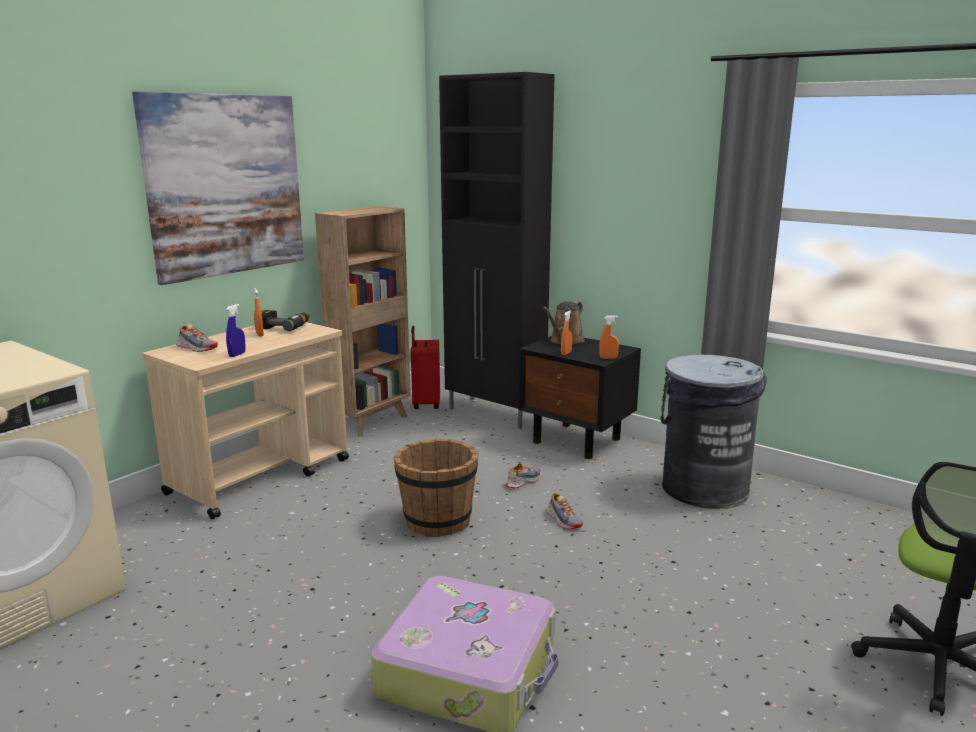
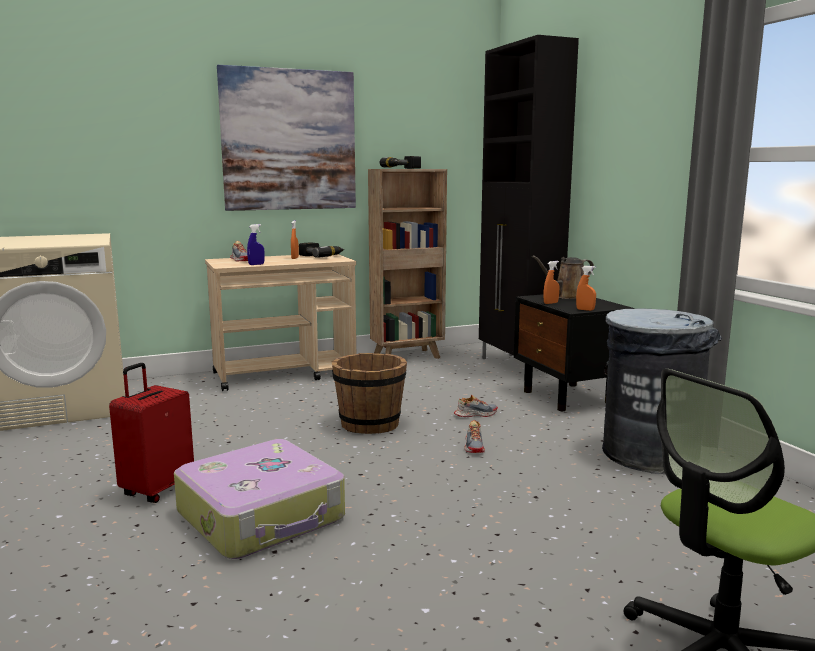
camera: 30 degrees right, 5 degrees down
red suitcase [411,326,440,409] -> red suitcase moved to [109,363,194,503]
none -> power drill [380,156,421,169]

